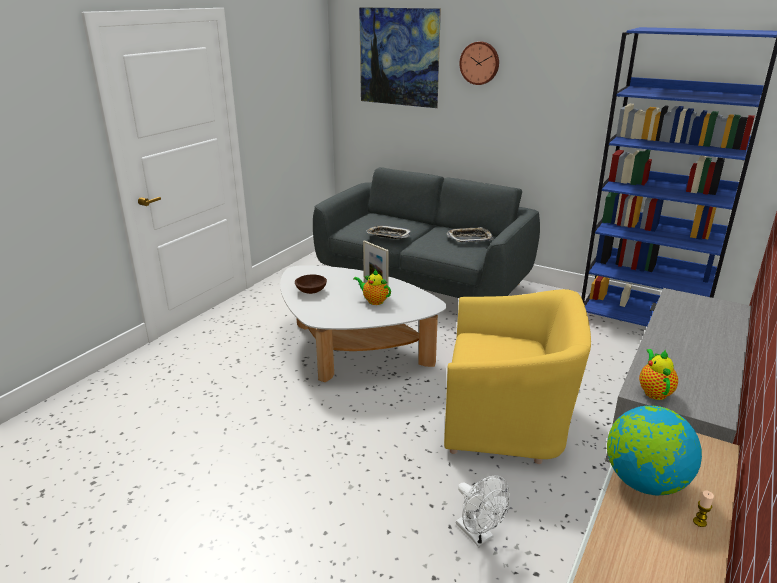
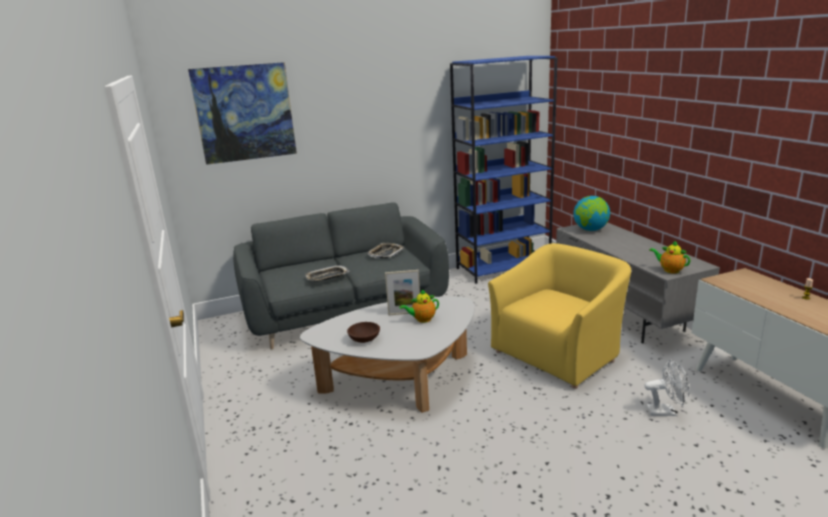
camera: 50 degrees left, 5 degrees down
wall clock [459,41,499,85] -> none
globe [607,405,702,496] -> globe moved to [573,196,610,231]

